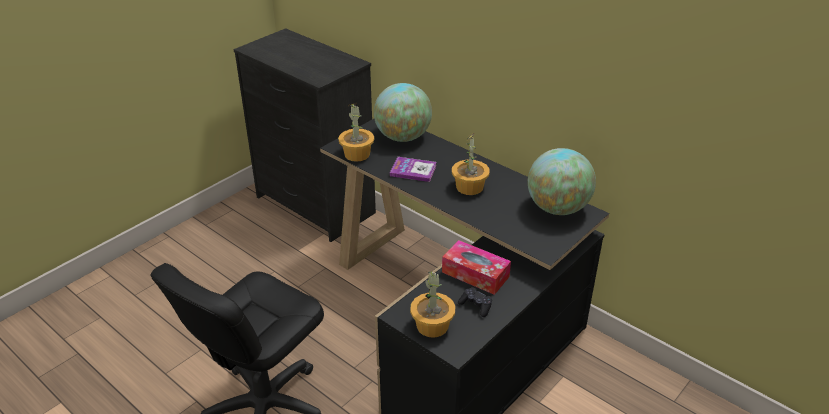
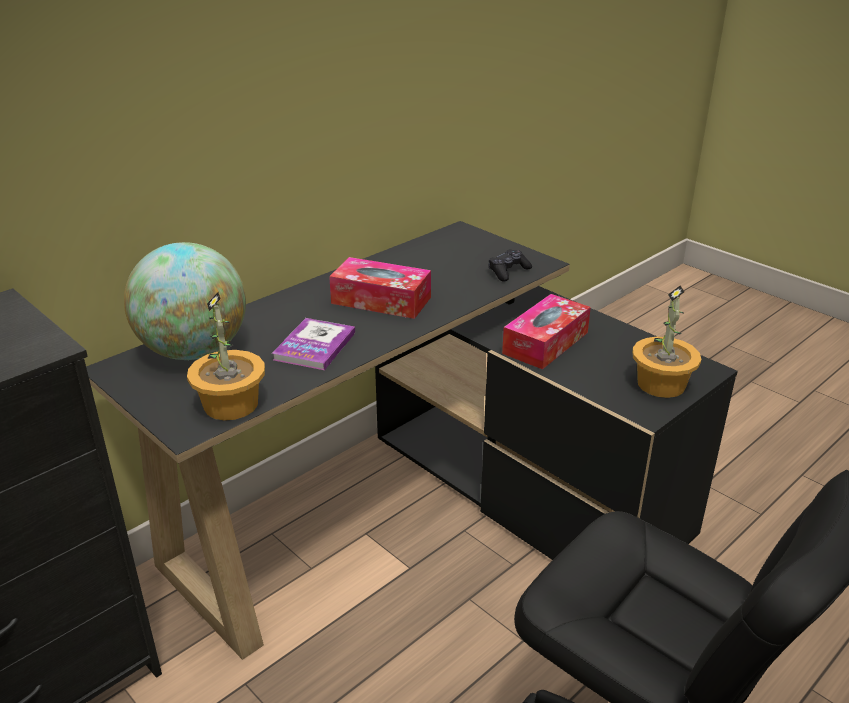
camera: 85 degrees left, 5 degrees down
potted plant [452,133,490,195] -> tissue box [329,257,431,319]
black game controller [458,287,492,317] -> black game controller moved to [488,249,532,282]
globe [528,148,596,215] -> none

